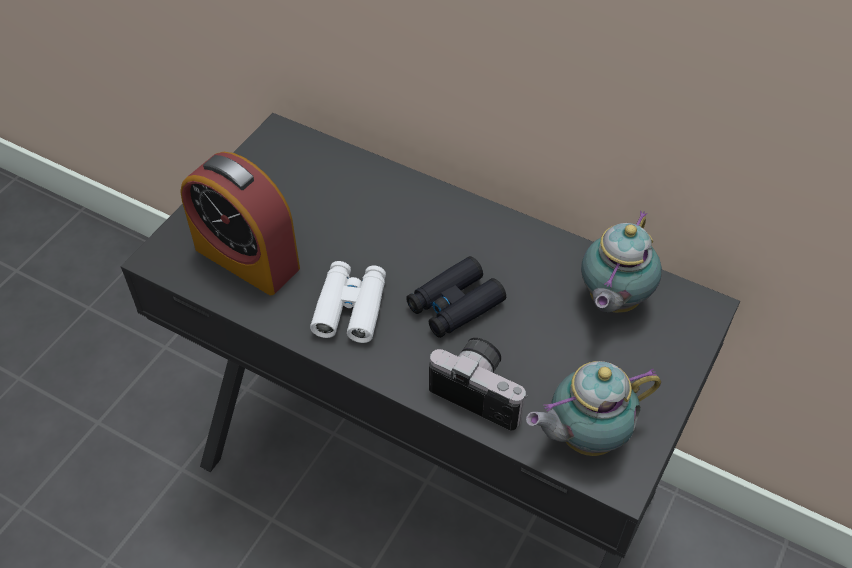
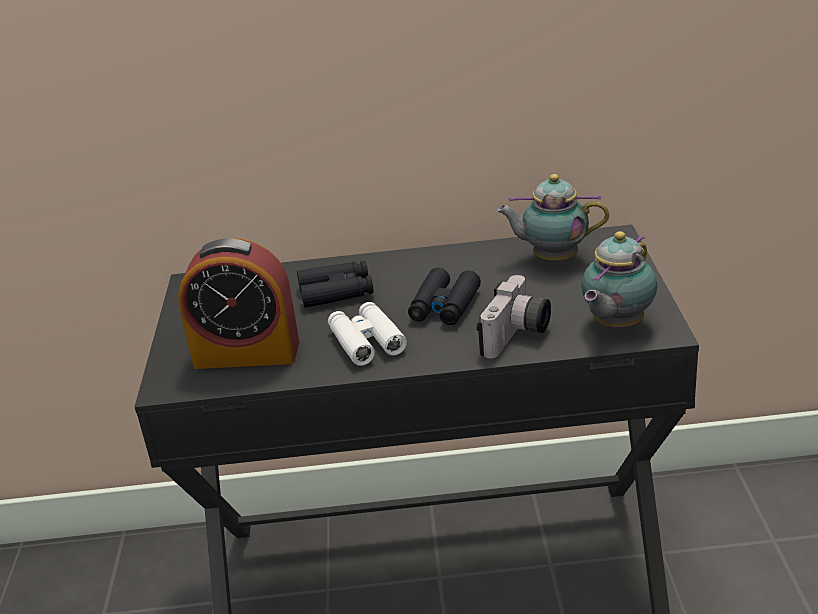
camera: 30 degrees left, 20 degrees down
camera [429,338,528,430] -> camera turned 120 degrees clockwise [477,275,551,359]
teapot [581,211,662,313] -> teapot turned 105 degrees clockwise [497,174,609,261]
none -> black binoculars [297,261,374,308]

